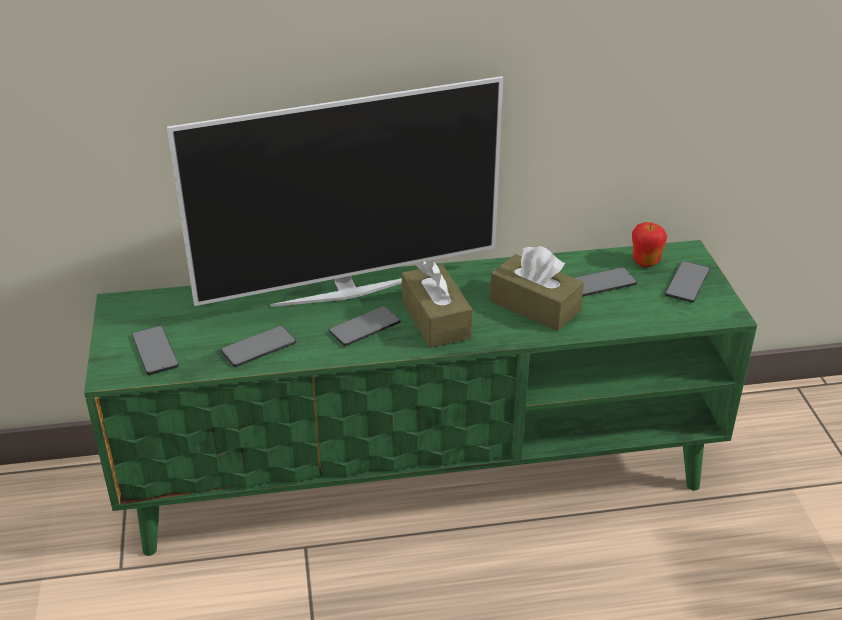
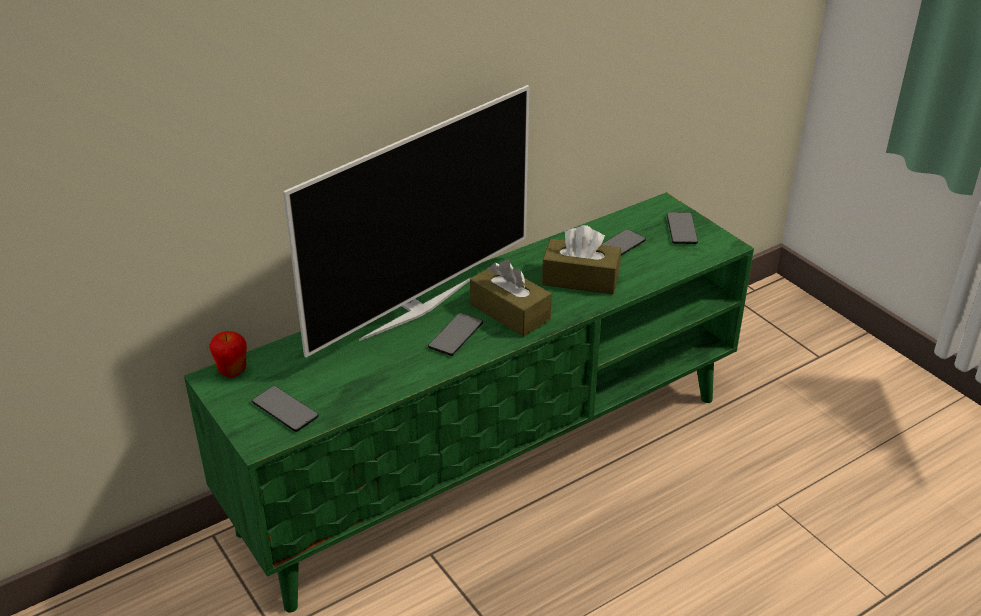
camera: 25 degrees left, 0 degrees up
phone [221,326,296,367] -> none
apple [632,222,667,267] -> apple moved to [209,331,247,378]

